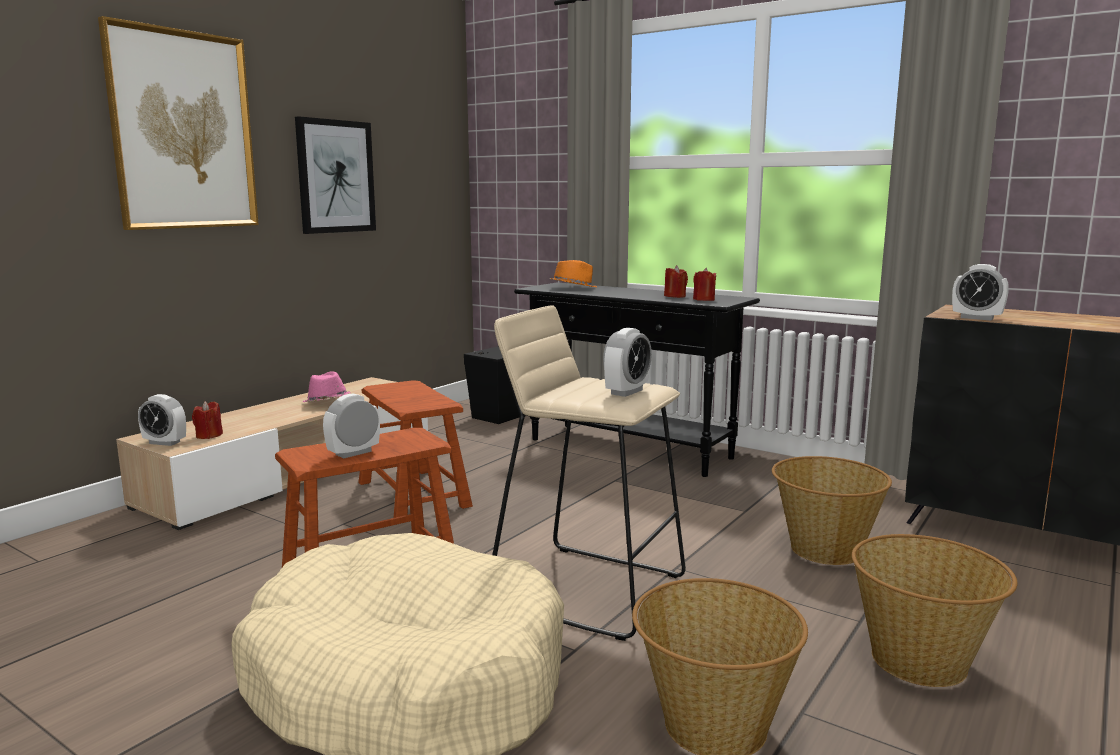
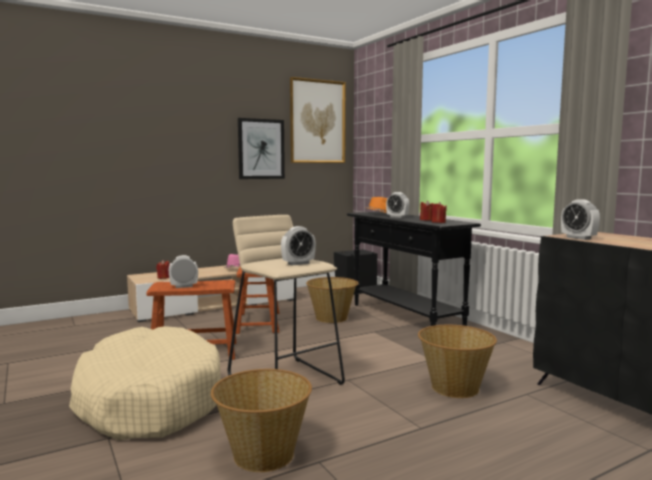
camera: 25 degrees right, 5 degrees down
picture [98,16,259,230] -> picture moved to [290,77,346,163]
alarm clock [138,394,186,446] -> alarm clock moved to [386,192,409,218]
basket [852,534,1017,687] -> basket moved to [306,277,358,323]

